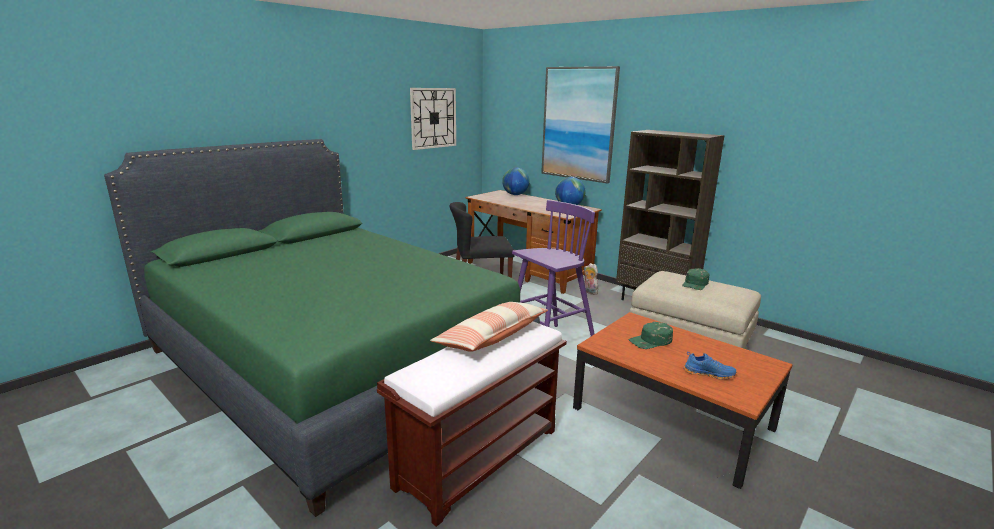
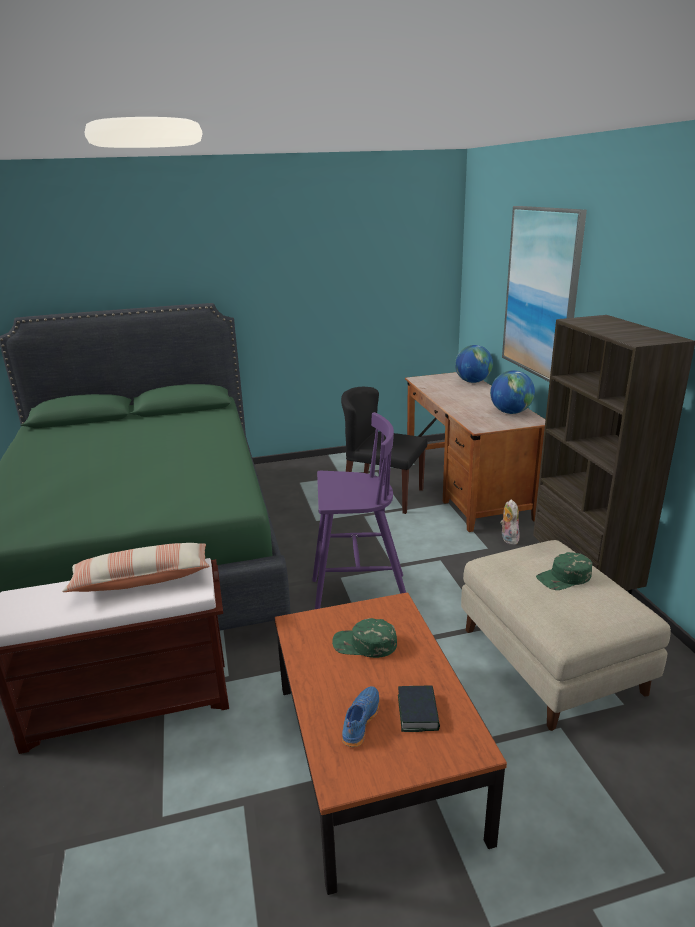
camera: 35 degrees right, 5 degrees up
wall clock [410,88,456,150] -> none
blue shoe [684,352,737,380] -> blue shoe turned 120 degrees counterclockwise [342,686,380,747]
none -> book [398,685,440,732]

